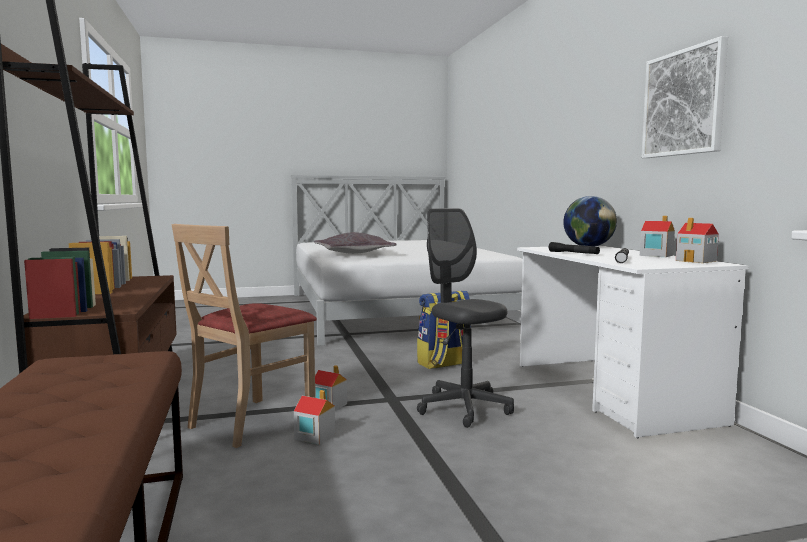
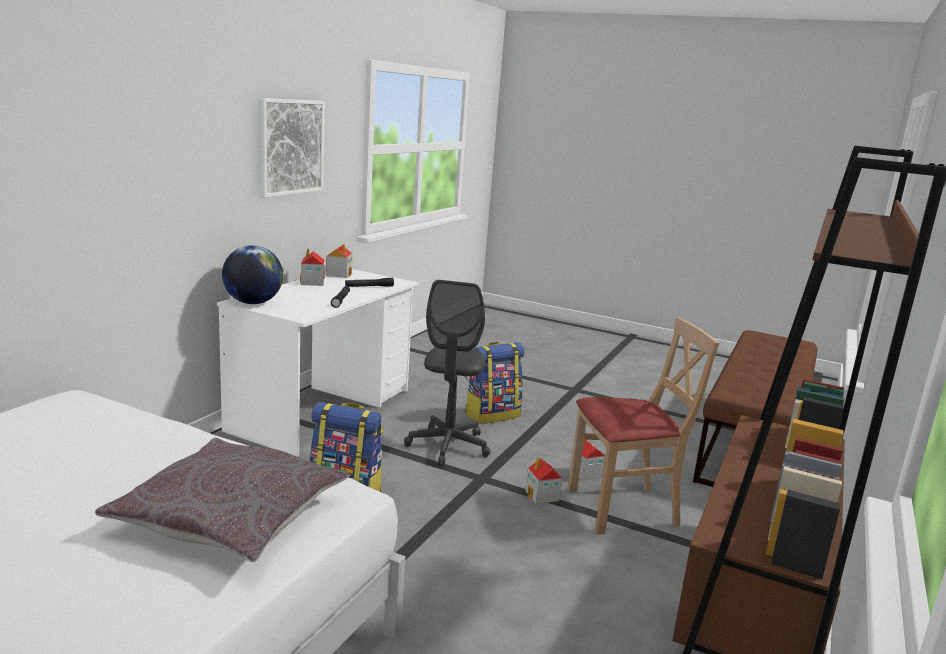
camera: 140 degrees left, 10 degrees up
none -> backpack [465,342,524,424]

